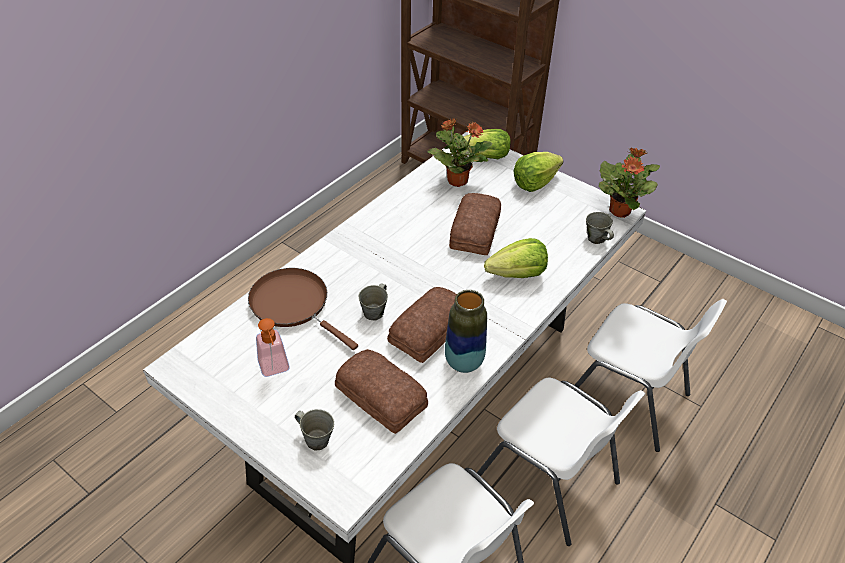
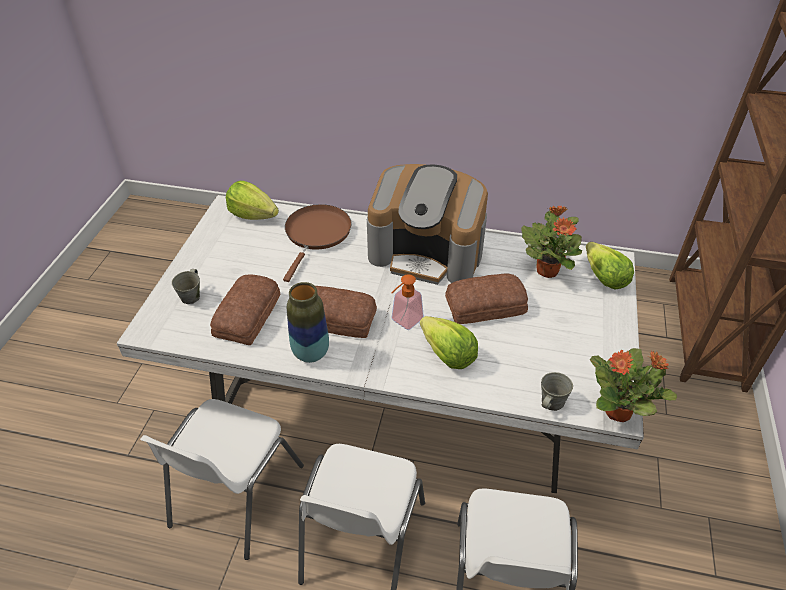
camera: 65 degrees right, 0 degrees up
soap dispenser [256,318,290,377] -> soap dispenser moved to [391,274,424,330]
grey mug [359,283,388,321] -> none
lettuce [514,152,563,192] -> lettuce moved to [226,181,279,220]
none -> coffee machine [367,164,488,285]

